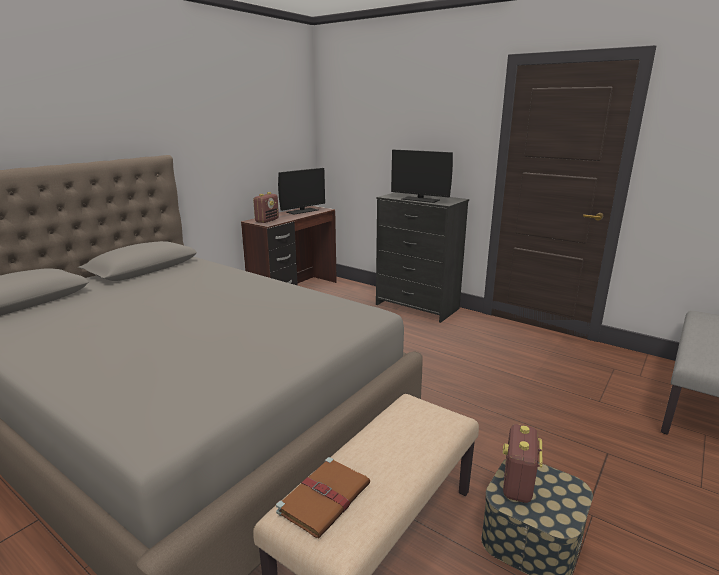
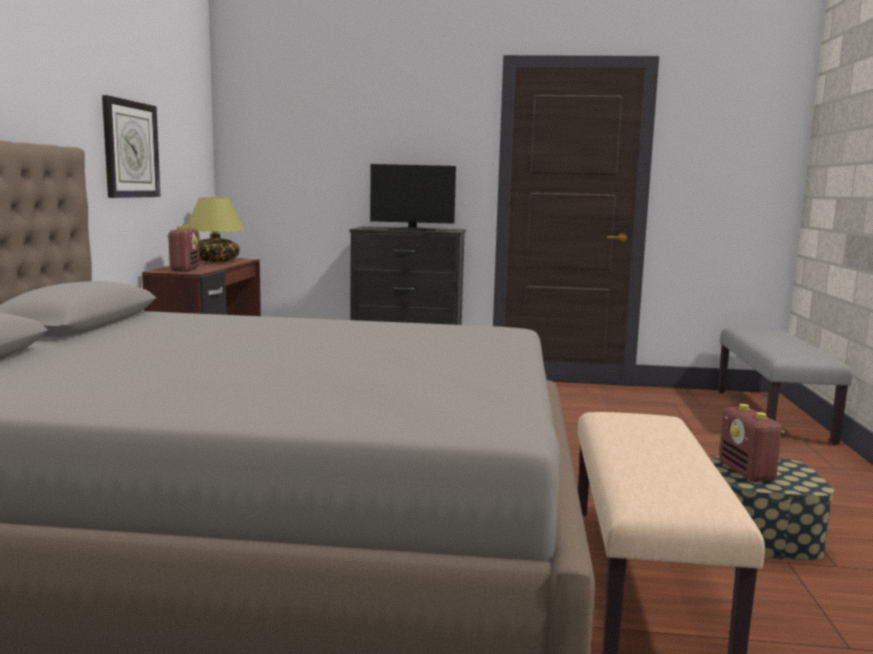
camera: 30 degrees left, 10 degrees down
brown book [276,457,370,538] -> none
monitor [278,168,325,215] -> table lamp [187,197,245,262]
none -> wall clock [102,95,161,198]

